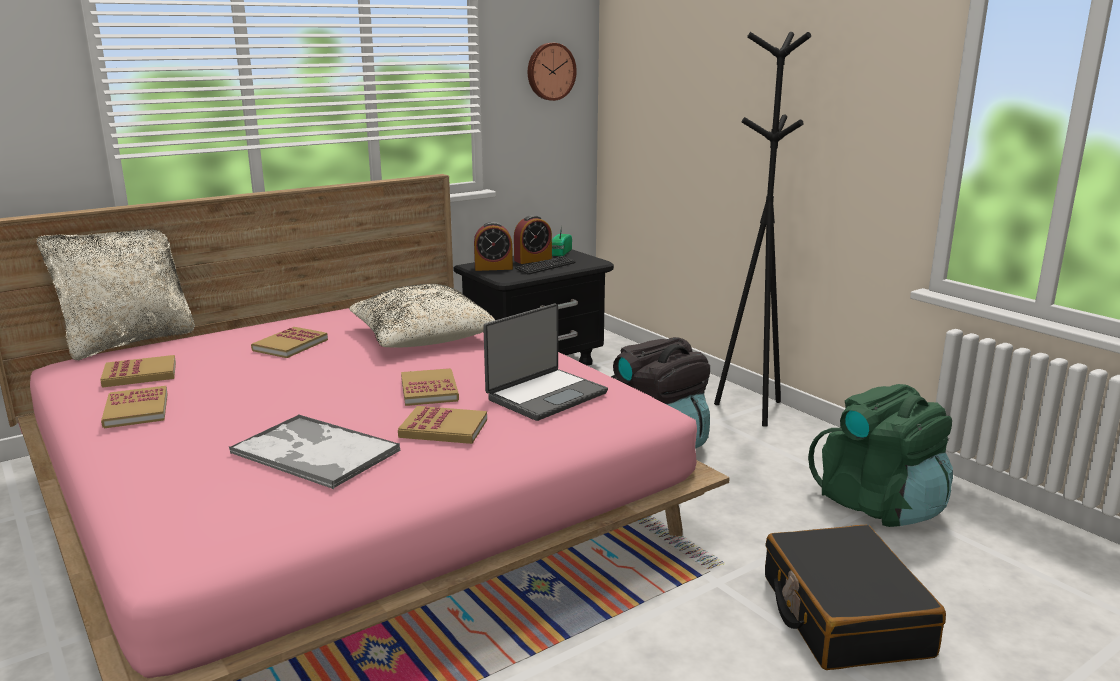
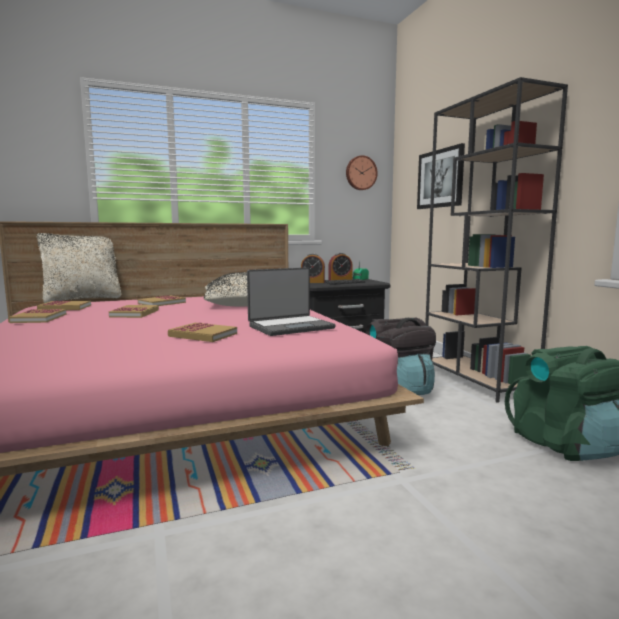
camera: 15 degrees right, 10 degrees down
tray [229,414,400,489] -> none
book [401,368,459,406] -> book moved to [109,305,159,318]
black clothes rack [714,32,811,427] -> bookcase [425,77,568,403]
black suitcase [765,525,946,670] -> none
none -> picture [417,143,465,209]

